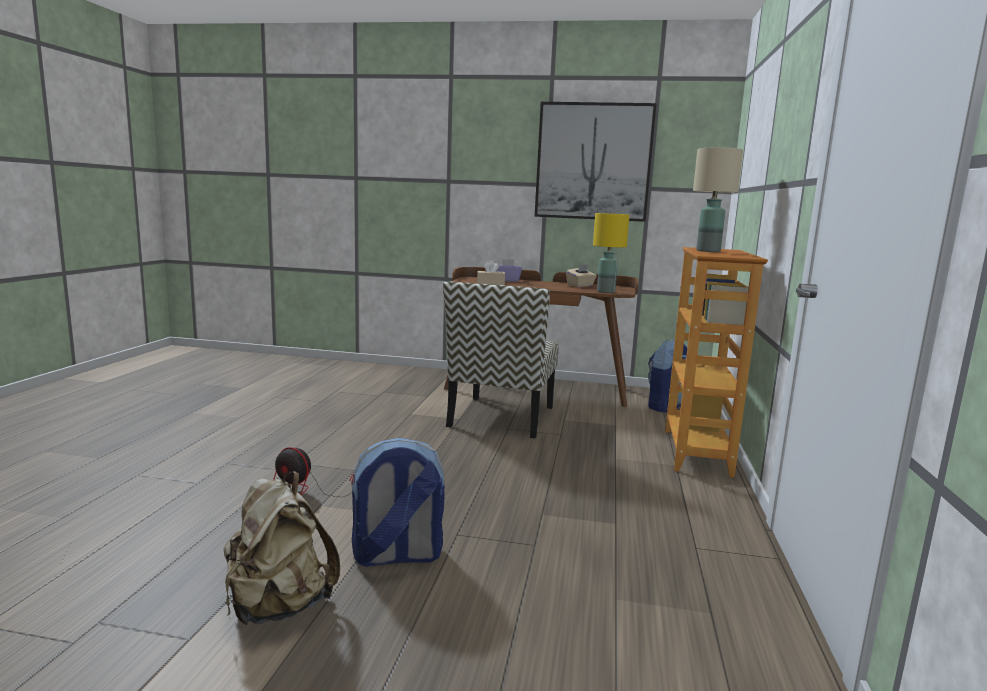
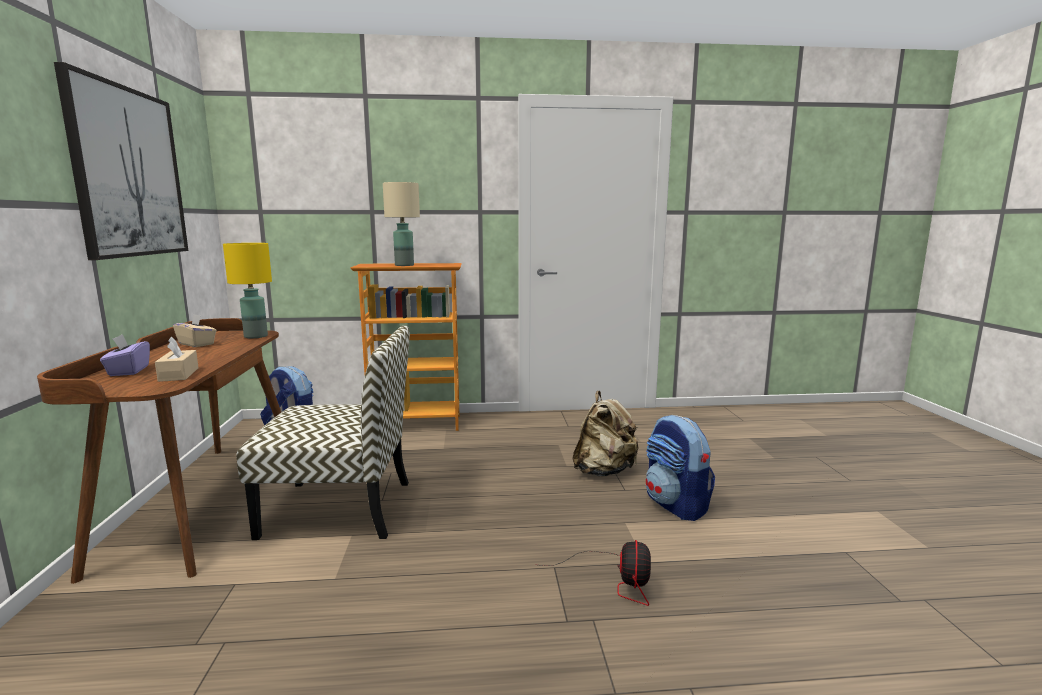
camera: 105 degrees left, 0 degrees up
beige backpack [224,471,340,625] -> beige backpack moved to [573,391,639,476]

